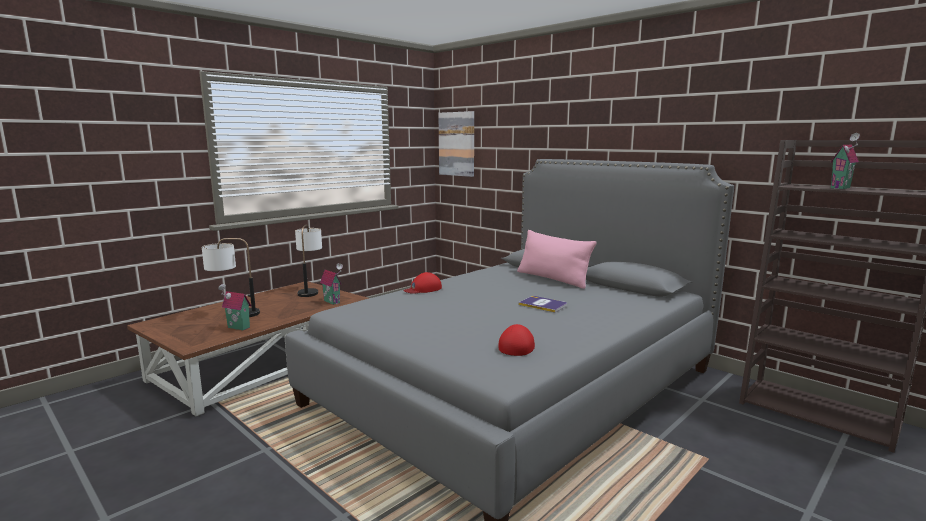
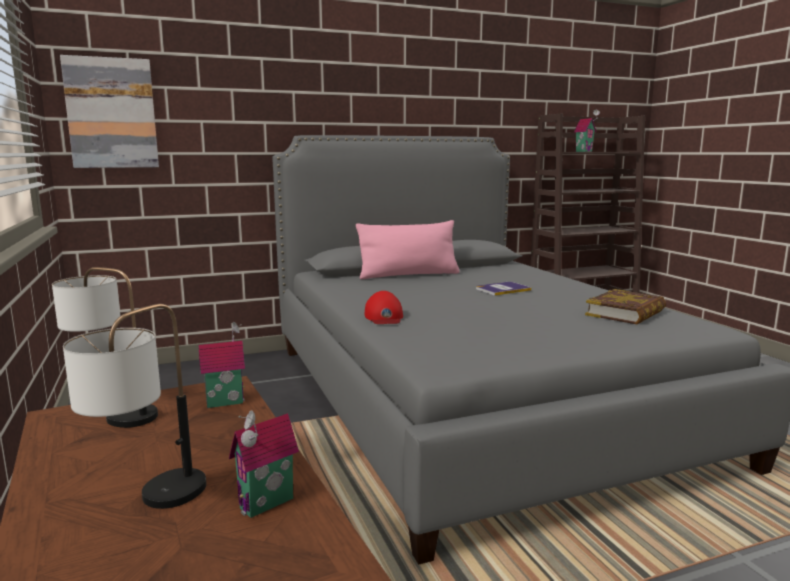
camera: 65 degrees left, 0 degrees up
red cap [498,324,535,356] -> book [585,289,666,324]

